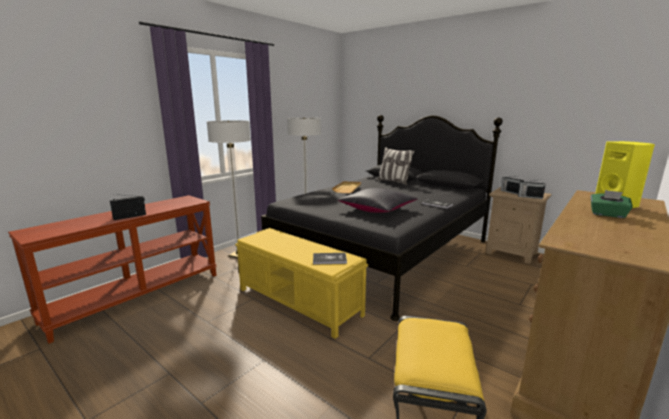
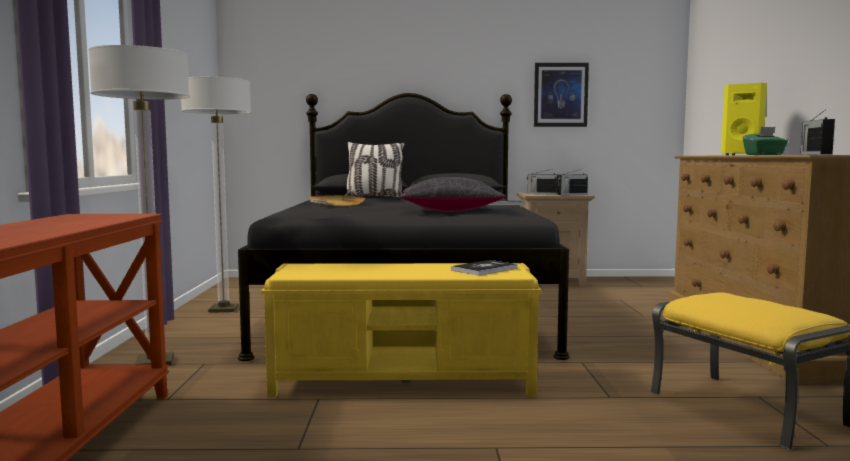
camera: 40 degrees left, 10 degrees down
radio [110,194,146,220] -> radio moved to [800,110,835,155]
none -> picture [534,63,589,127]

